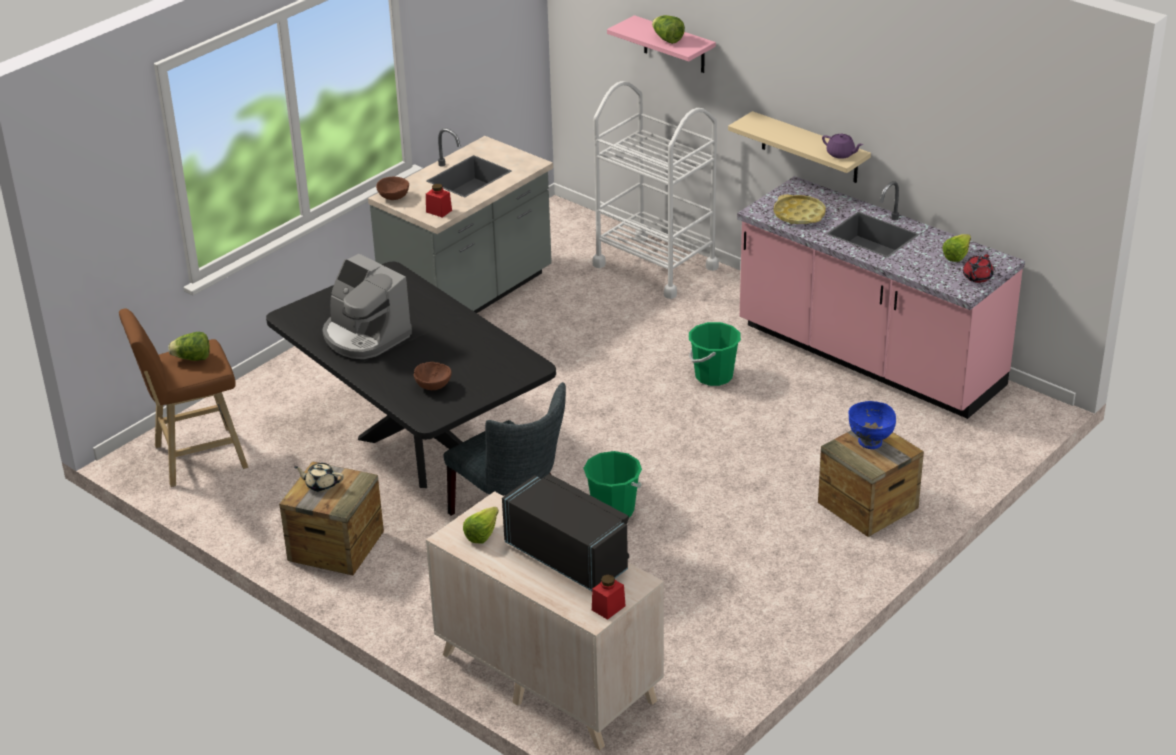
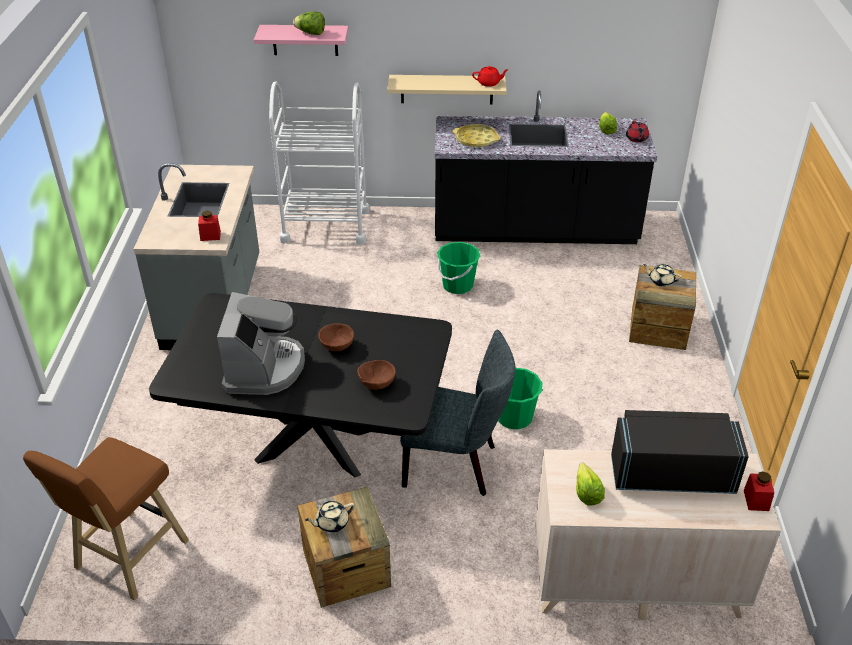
camera: 40 degrees left, 5 degrees up
lettuce [168,332,210,361] -> none
coffee machine [322,254,412,359] -> coffee machine turned 90 degrees counterclockwise [217,292,305,395]
brown bowl [376,176,409,200] -> brown bowl moved to [318,323,354,351]
pink counter [737,176,1025,419] -> black counter [435,91,657,244]
purple teapot [822,133,863,159] -> red teapot [472,66,509,87]
blue bowl [848,401,896,449] -> beige teapot [643,264,682,287]

